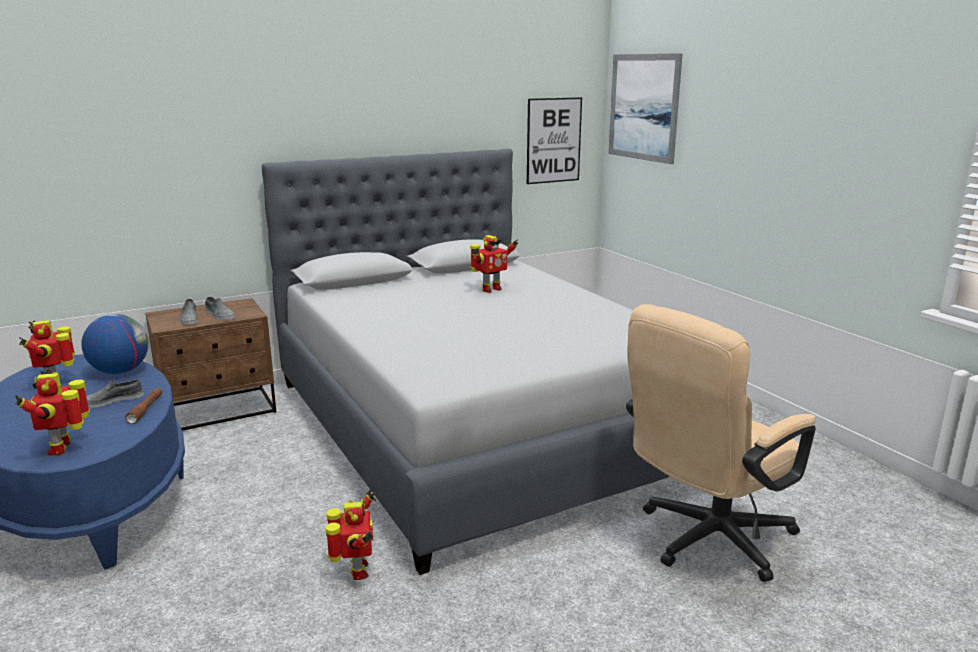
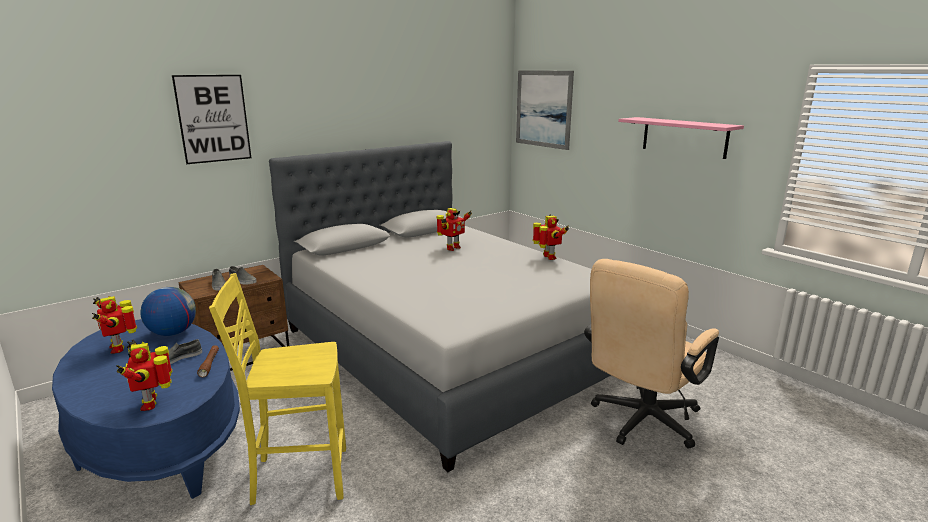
camera: 10 degrees left, 0 degrees up
toy robot [325,489,376,580] -> toy robot moved to [533,214,569,260]
picture [527,97,582,184] -> picture moved to [172,75,251,164]
none -> yellow chair [209,273,346,505]
none -> pink shelf [618,117,744,159]

